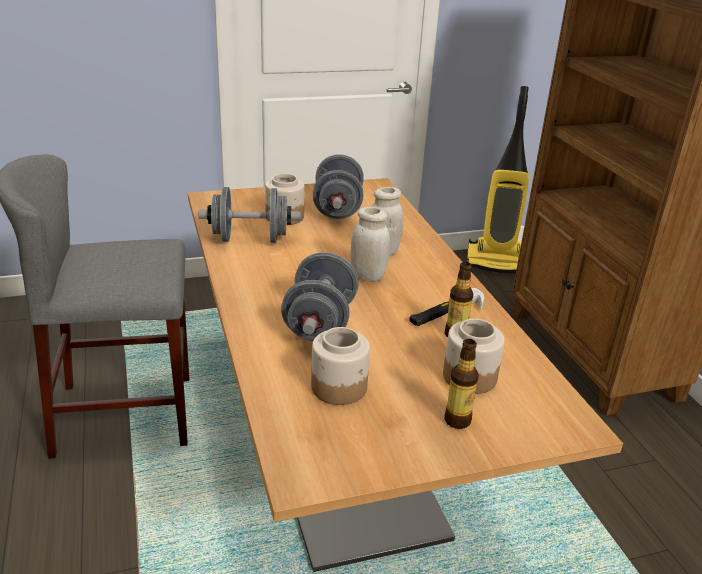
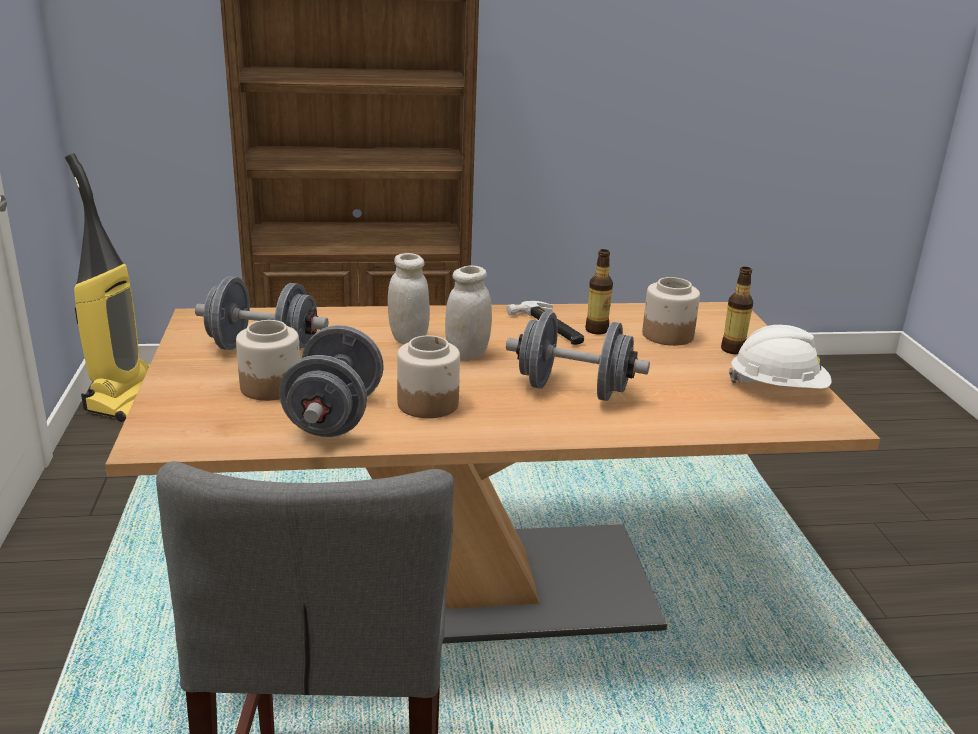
camera: 80 degrees left, 5 degrees down
jar [311,327,370,405] -> jar moved to [397,335,460,418]
none -> white hard hat [729,325,832,389]

